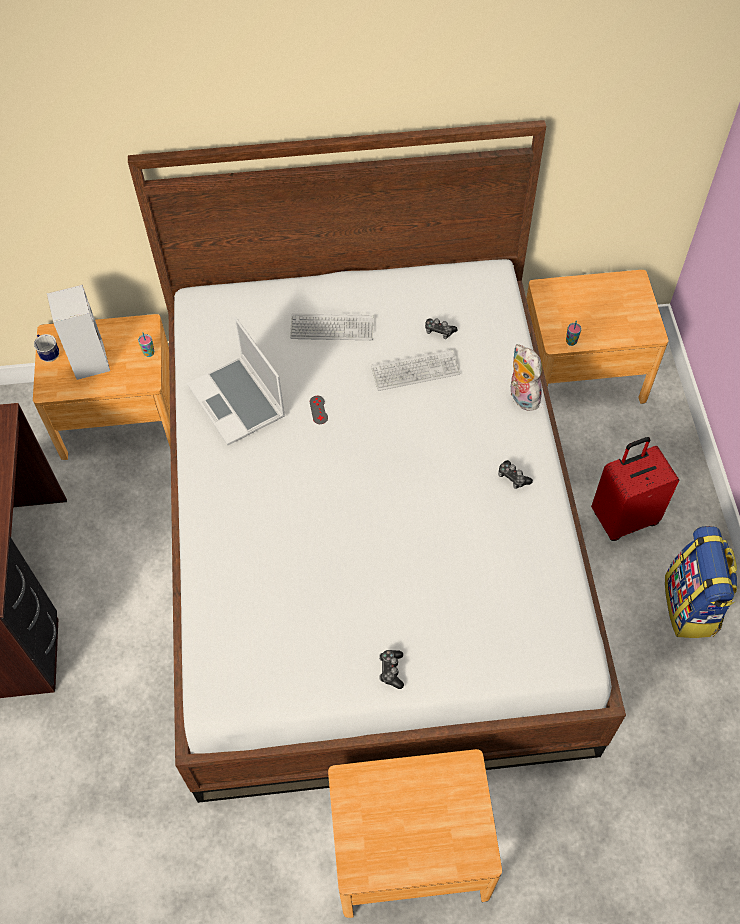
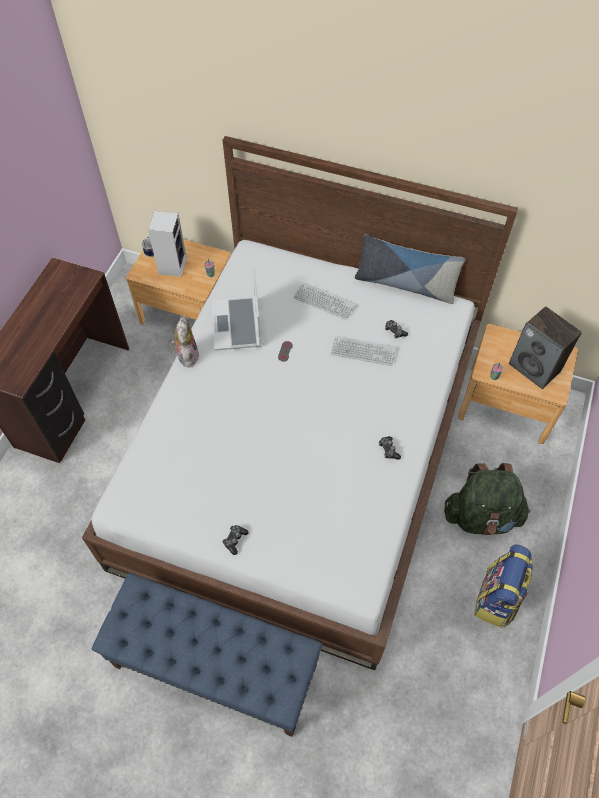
camera: 25 degrees right, 0 degrees up
brown nightstand [328,749,502,918] -> blue bench [92,573,322,737]
plush toy [511,344,542,411] -> plush toy moved to [171,316,199,368]
red suitcase [591,437,679,541] -> green backpack [444,463,530,535]
none -> pillow [355,234,465,304]
none -> speaker [509,306,582,389]

